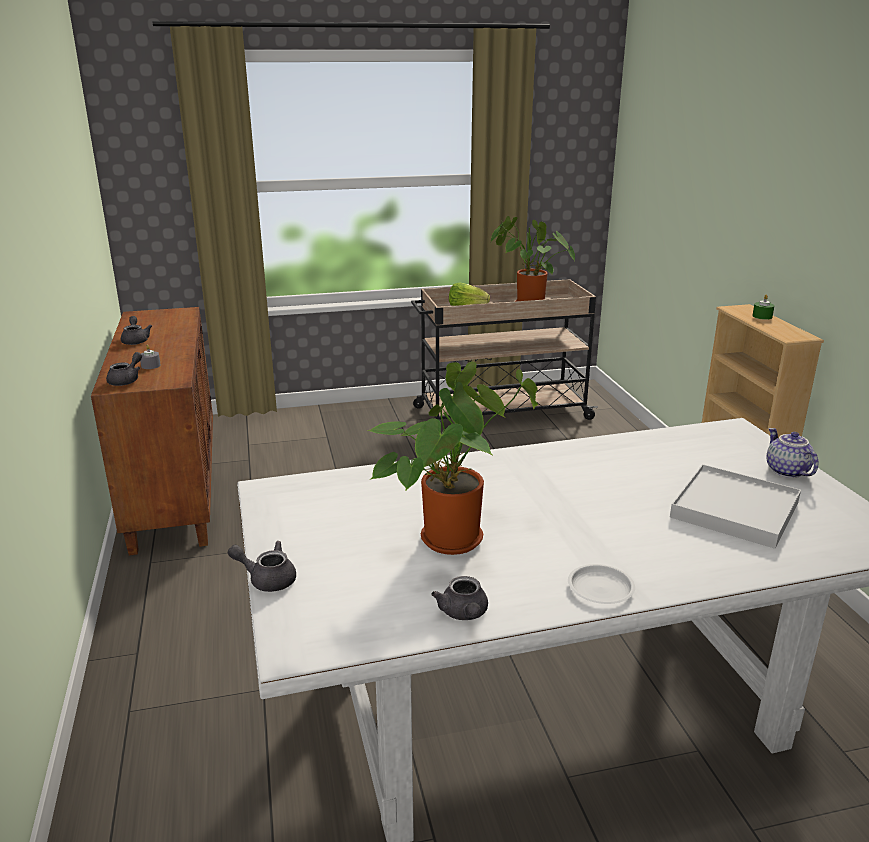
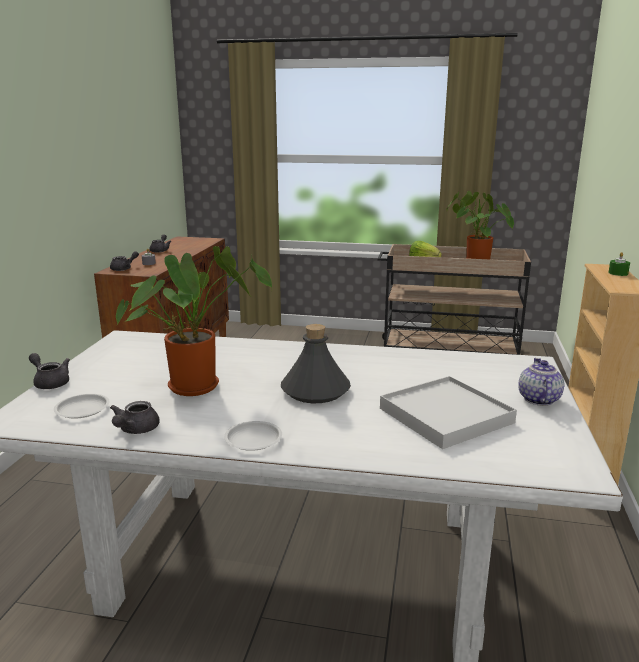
camera: 25 degrees right, 5 degrees down
none -> white plate [54,394,110,418]
none -> grey bottle [281,324,351,403]

